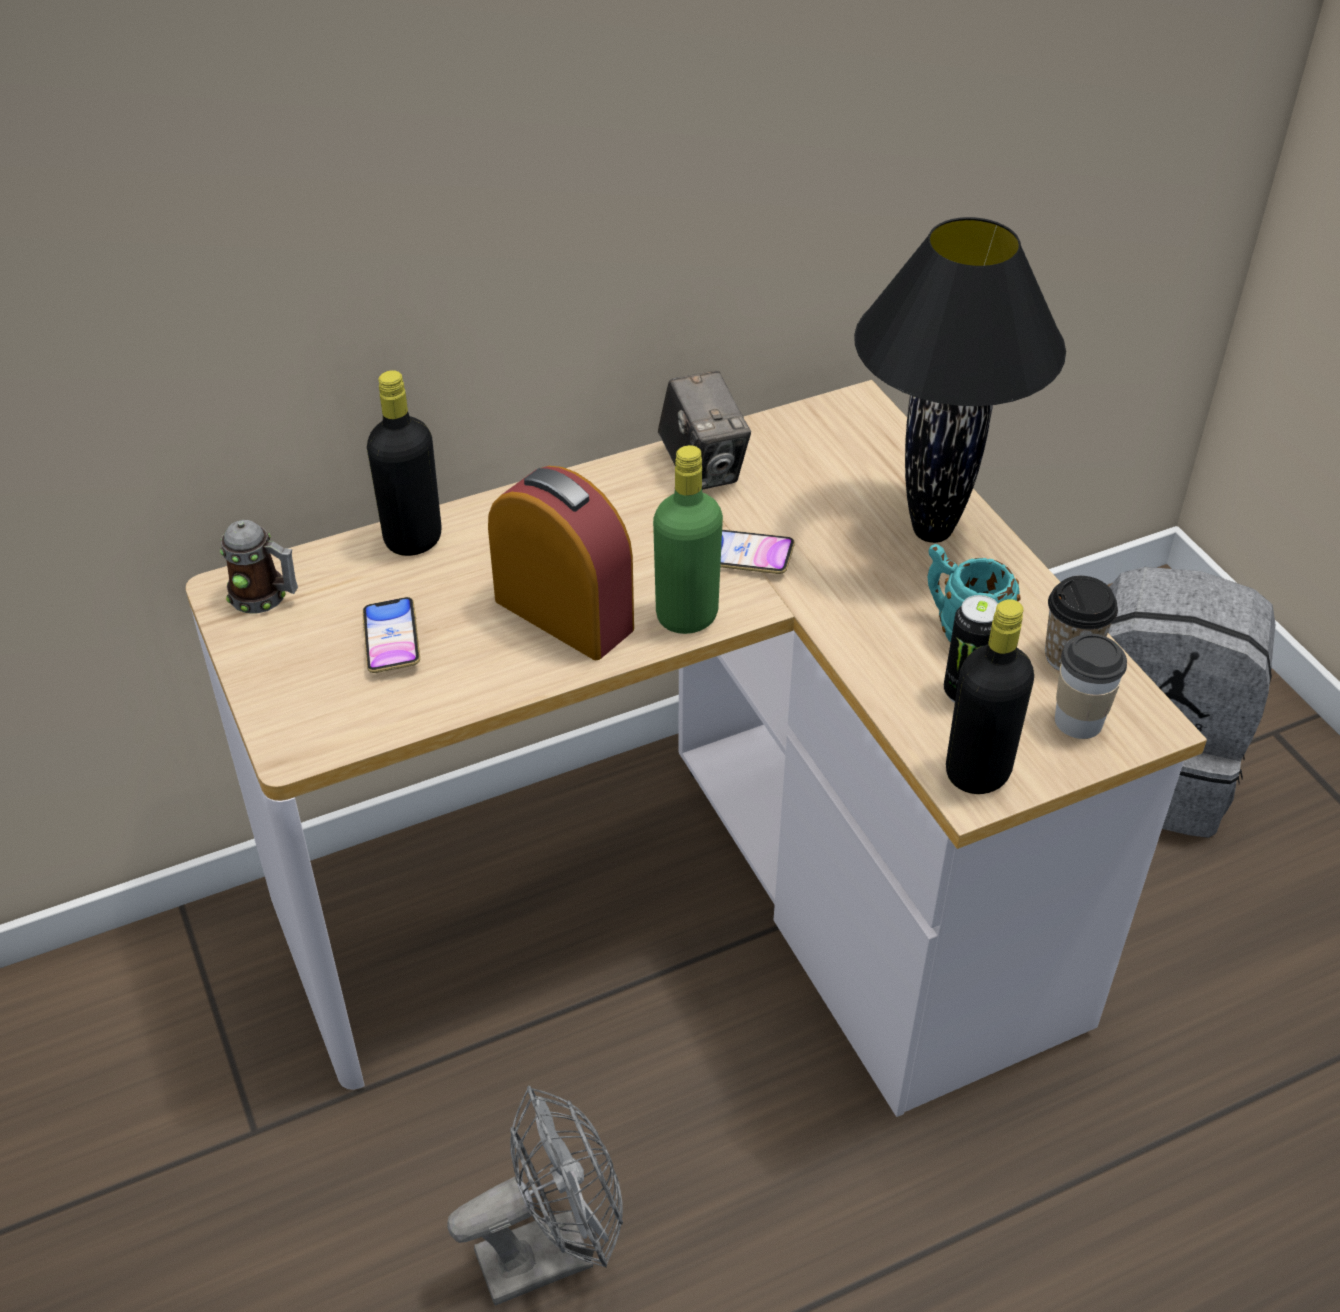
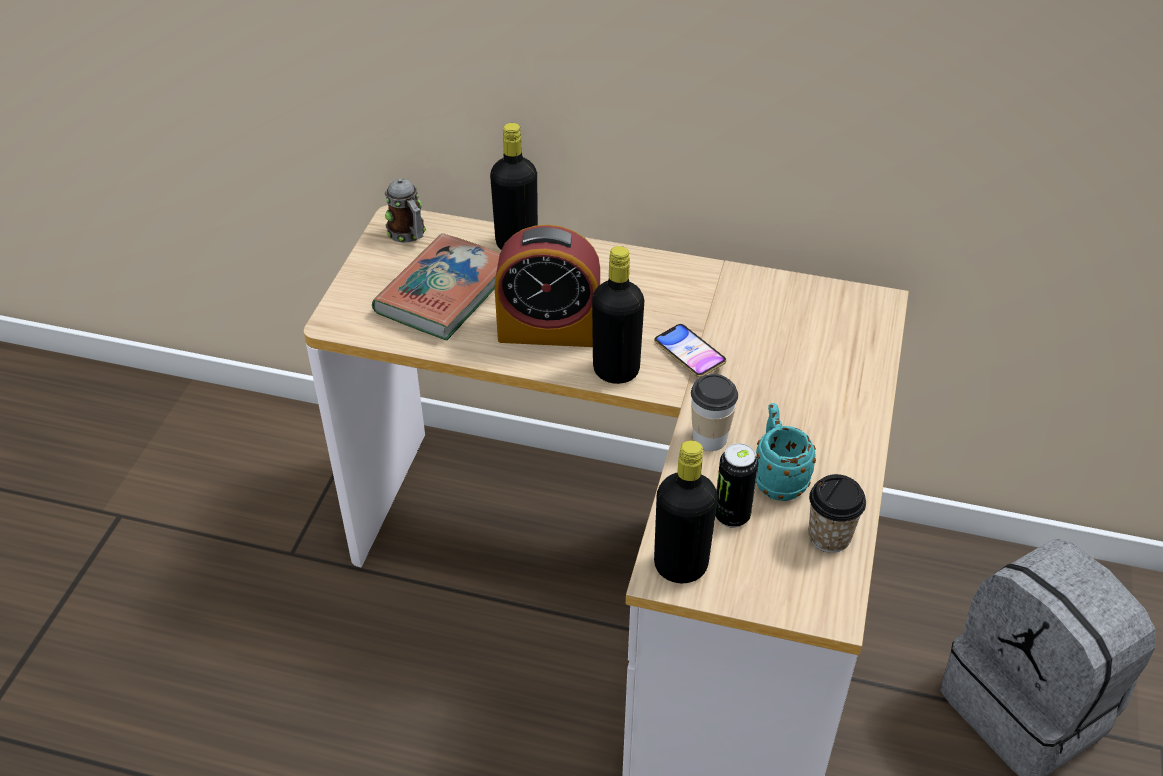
camera: 40 degrees right, 0 degrees up
phone [363,597,420,673] -> book [372,233,500,340]
grey fan [447,1086,623,1306] -> none
alarm clock [488,466,634,660] -> alarm clock turned 105 degrees clockwise [495,225,600,347]
green bottle [653,445,723,634] -> black bottle [592,246,644,384]
camera [658,371,751,490] -> none
black table lamp [854,217,1066,543] -> none
cup [1055,634,1127,739] -> cup moved to [691,374,738,451]

